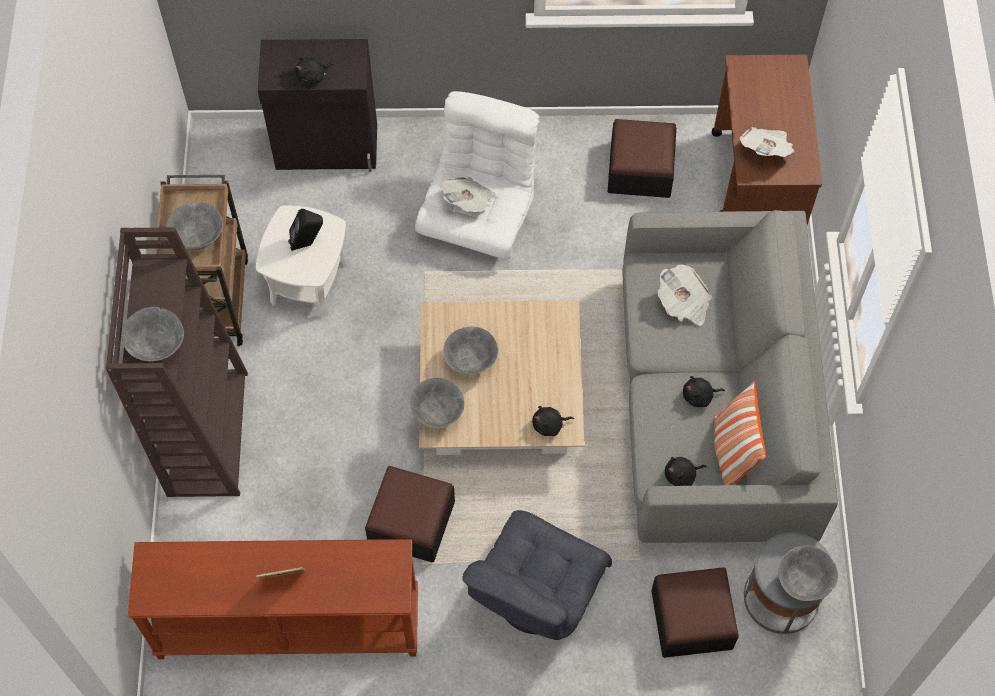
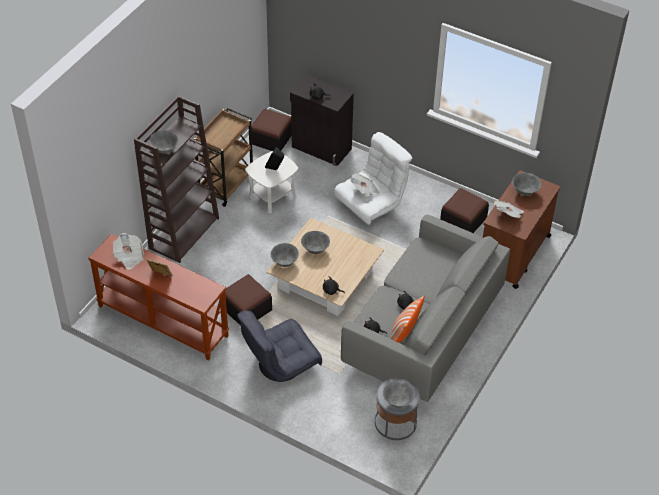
camera: 30 degrees right, 15 degrees down
grey bowl [166,202,223,250] -> grey bowl moved to [512,173,541,196]
ottoman [651,567,739,658] -> ottoman moved to [251,109,292,151]
newspaper [657,265,712,326] -> newspaper moved to [113,233,144,270]

